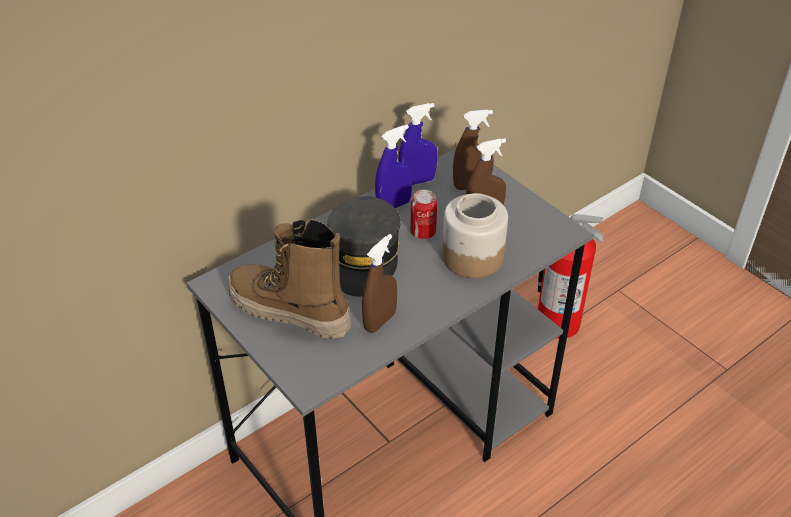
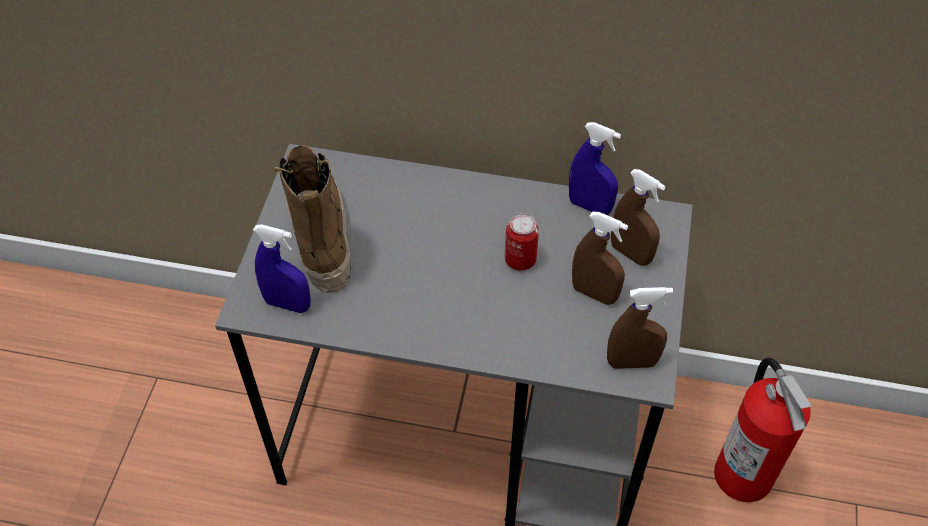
camera: 50 degrees right, 10 degrees up
grey cap [327,196,401,297] -> none
brown spray bottle [362,234,397,333] -> brown spray bottle moved to [607,287,673,369]
blue spray bottle [375,125,413,208] -> blue spray bottle moved to [253,224,311,313]
jar [442,193,508,278] -> none

